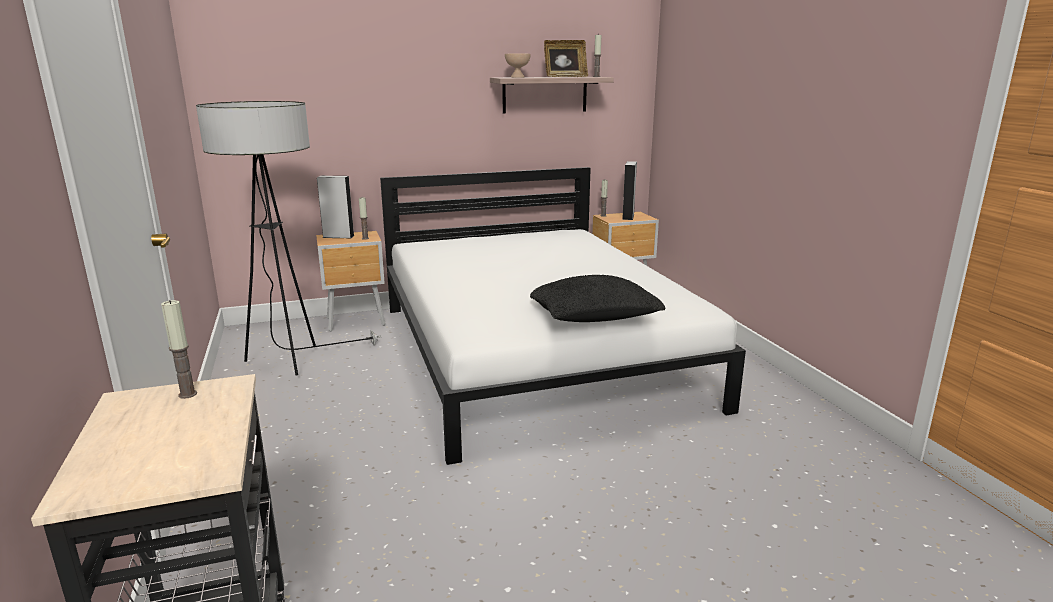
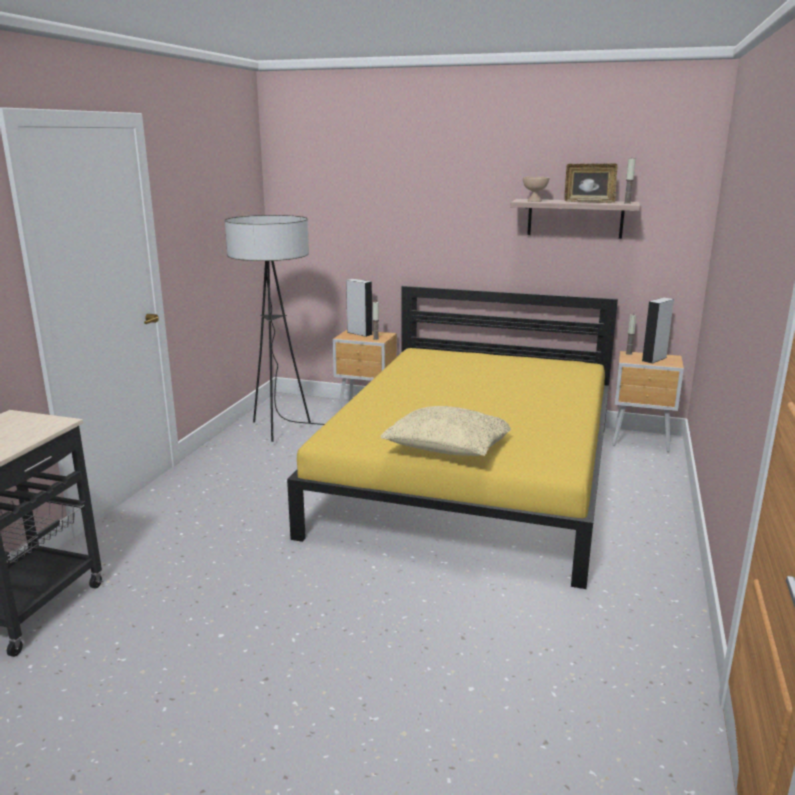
camera: 35 degrees right, 0 degrees up
candle [161,300,197,399] -> none
white bed [380,167,746,465] -> yellow bed [287,286,618,589]
black pillow [530,275,666,322] -> beige pillow [380,406,511,456]

